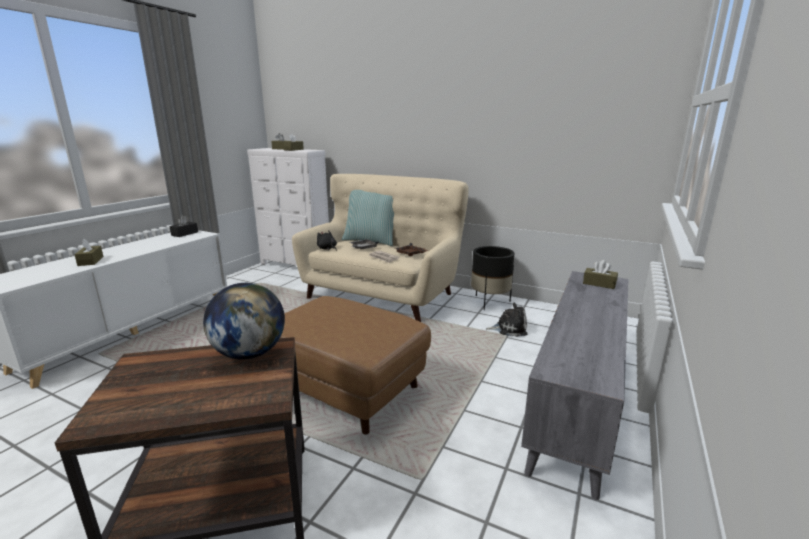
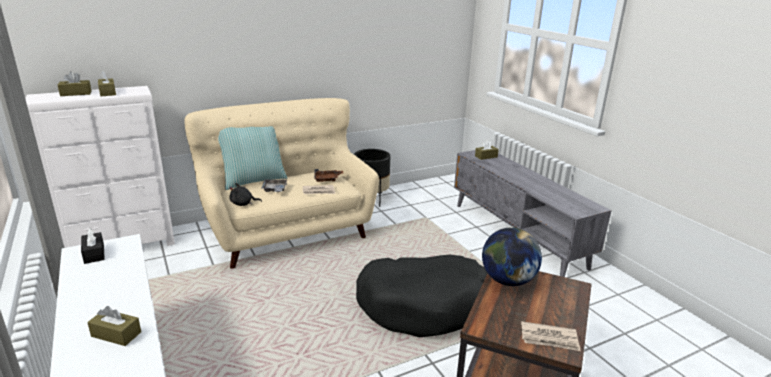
camera: 55 degrees left, 5 degrees up
brown ottoman [280,296,431,435] -> black dog bed [356,255,488,337]
plush toy [486,303,527,337] -> none
none -> newspaper [521,321,581,351]

